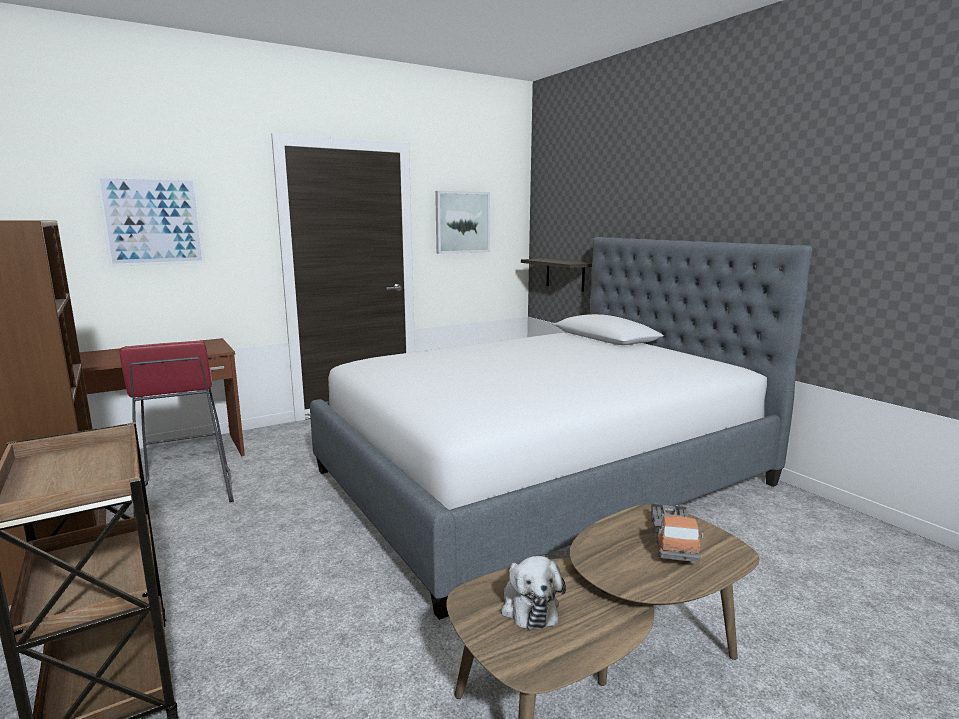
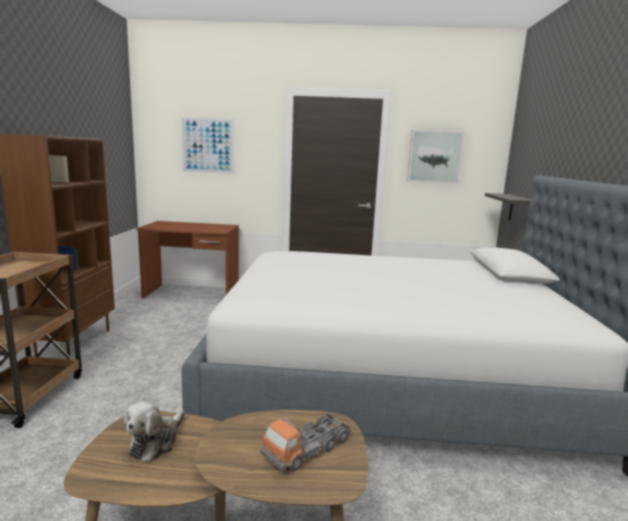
camera: 35 degrees right, 0 degrees up
red stool [119,341,234,517] -> none

